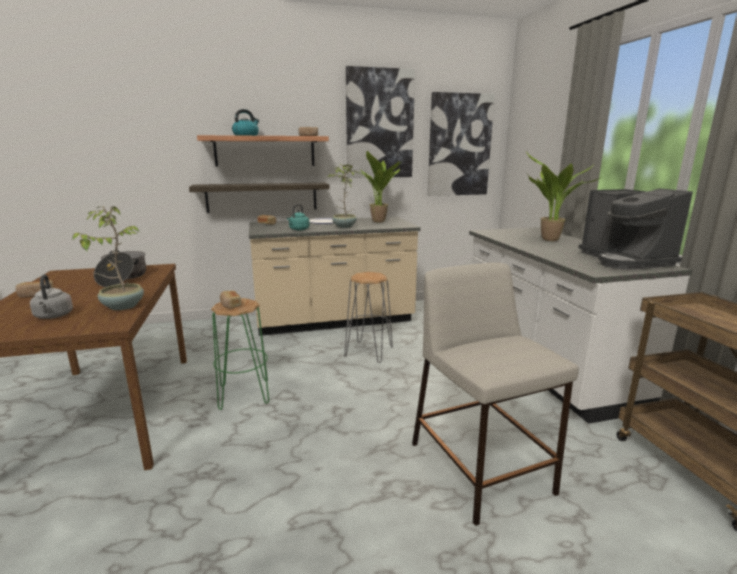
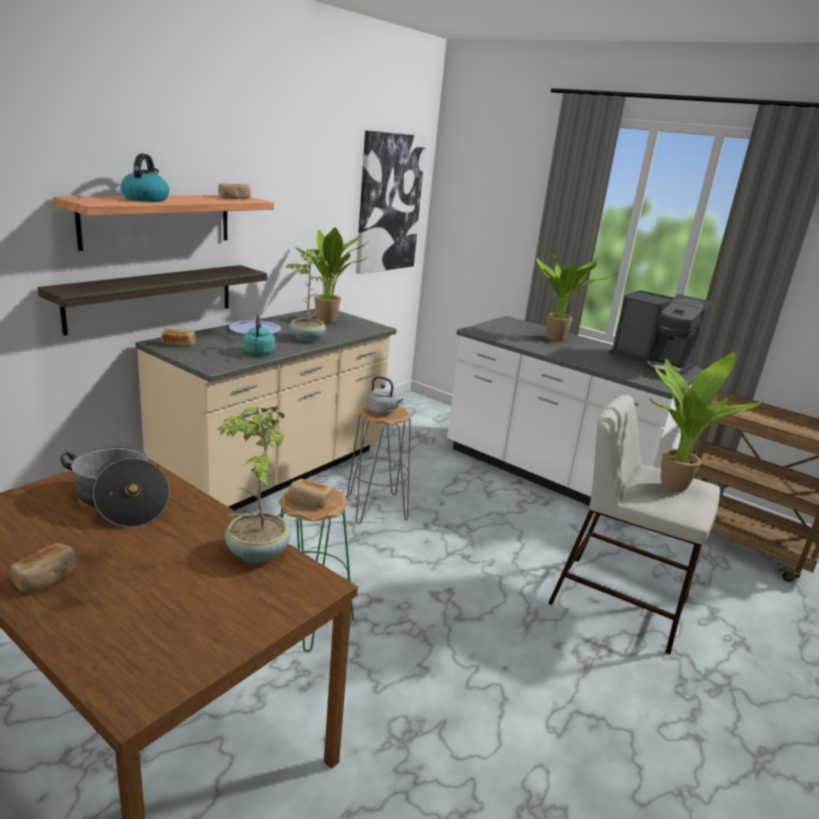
camera: 40 degrees left, 5 degrees up
grey kettle [30,274,73,319] -> grey kettle moved to [367,376,403,415]
picture [346,66,415,178] -> none
none -> potted plant [649,352,765,492]

